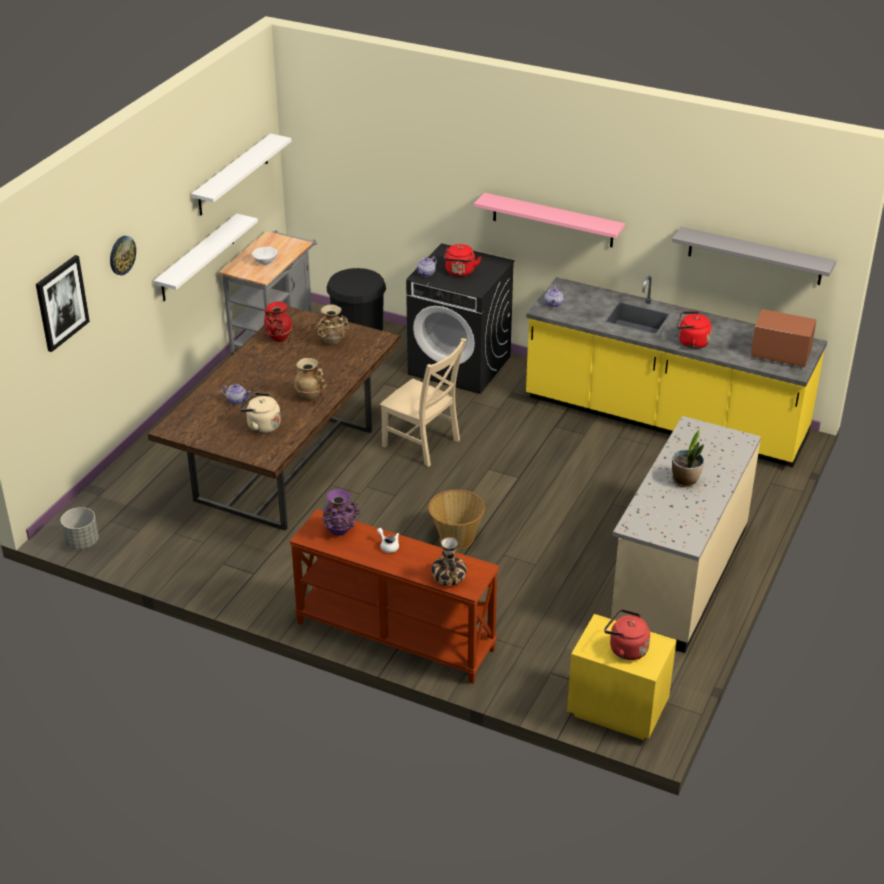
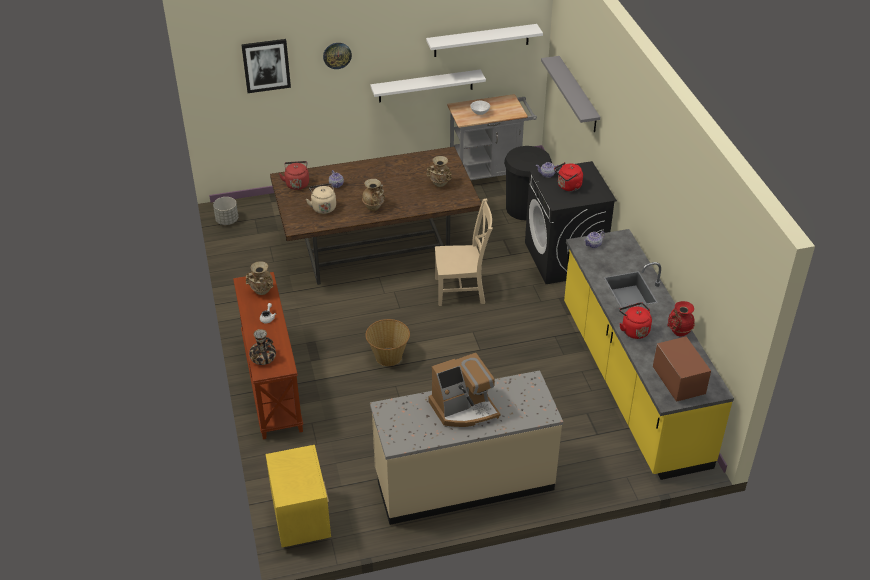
camera: 50 degrees right, 5 degrees up
red vase [264,302,292,342] -> red vase moved to [667,301,695,337]
purple vase [323,489,360,536] -> beige vase [246,261,273,295]
beige chair [380,338,467,467] -> beige chair turned 90 degrees counterclockwise [435,198,493,306]
pink shelf [474,193,625,247] -> none
red kettle [604,609,650,660] -> red kettle moved to [279,161,309,190]
grey shelf [672,227,836,285] -> grey shelf moved to [541,56,600,132]
potted plant [672,428,704,487] -> coffee machine [429,353,500,427]

